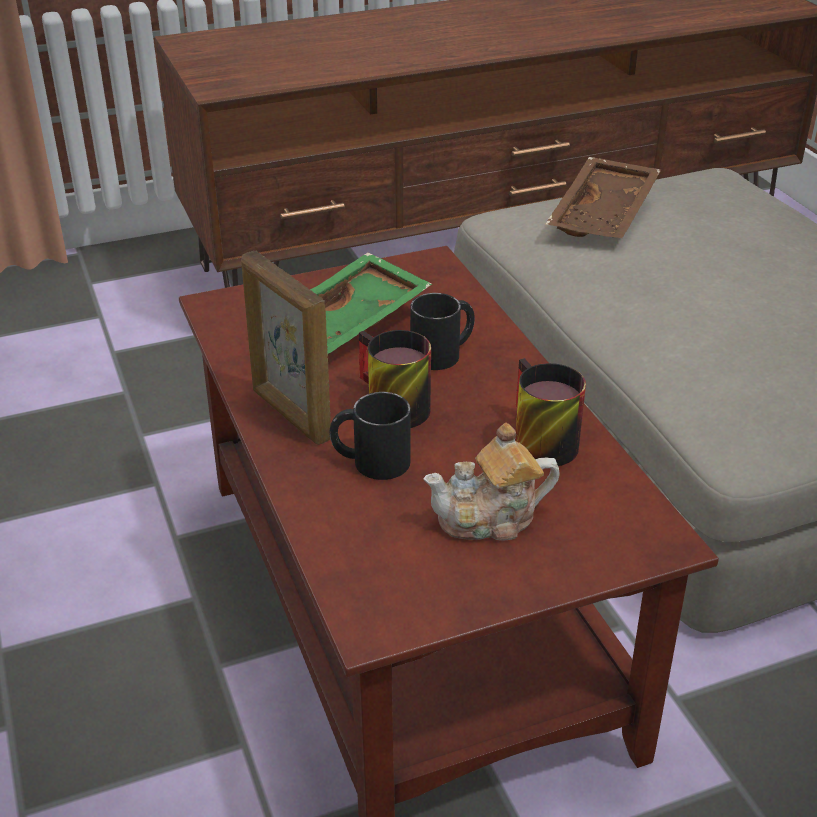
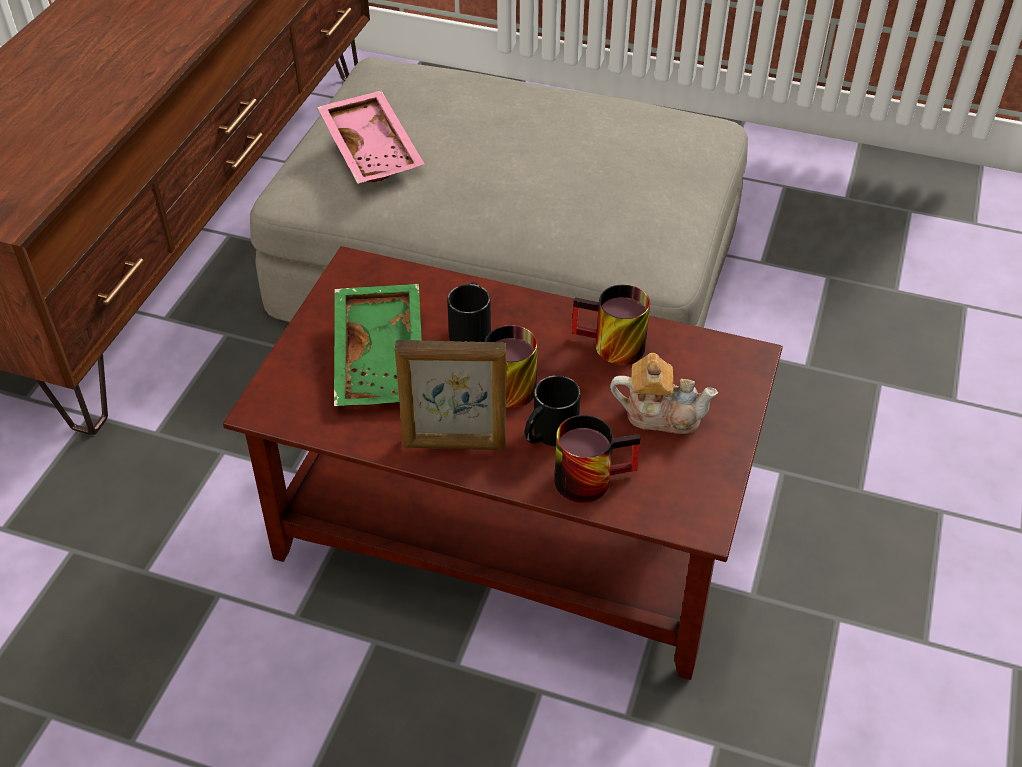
camera: 50 degrees left, 10 degrees up
teapot [423,423,560,540] -> teapot turned 105 degrees counterclockwise [610,353,718,434]
brown tray [546,157,661,238] -> pink tray [317,90,425,184]
none -> mug [555,415,641,503]

